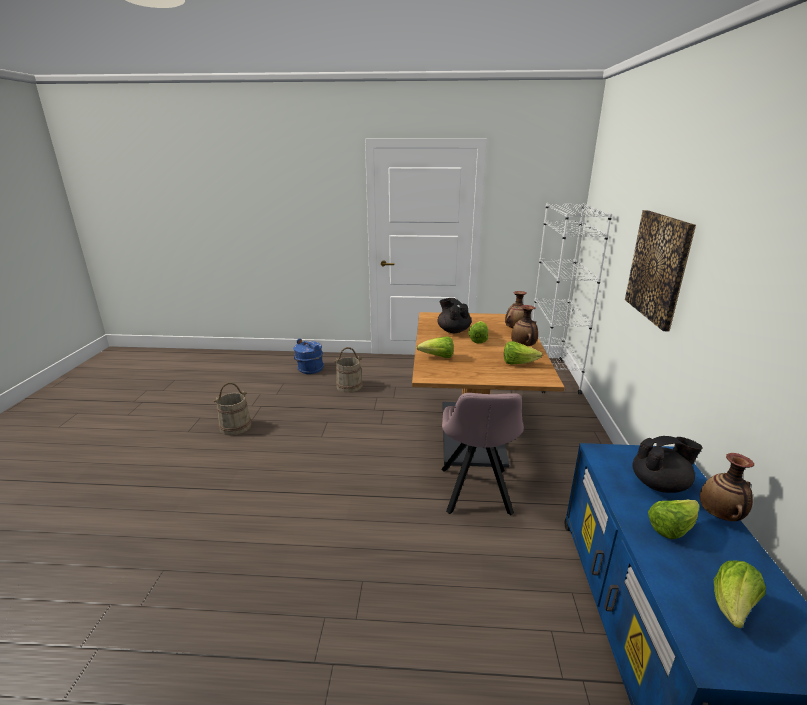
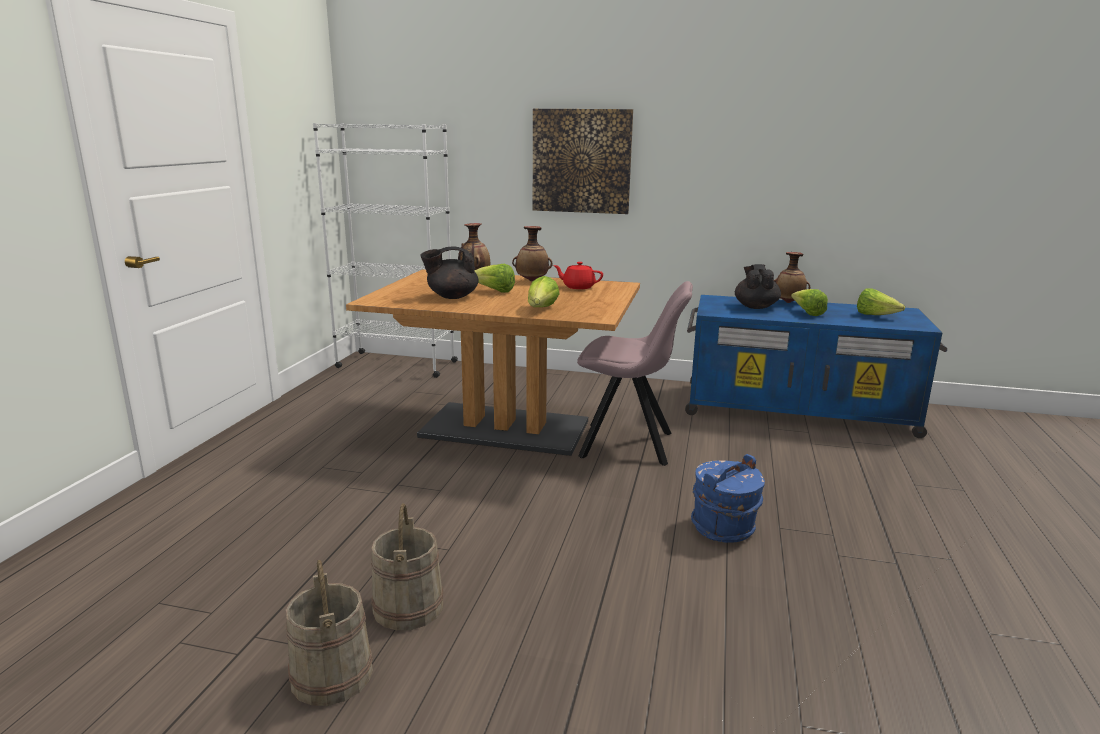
camera: 80 degrees left, 5 degrees down
blue bucket [293,338,324,374] -> blue bucket moved to [691,454,765,543]
beige bucket [334,347,362,393] -> beige bucket moved to [371,504,444,631]
lettuce [504,341,543,365] -> red teapot [553,262,603,289]

